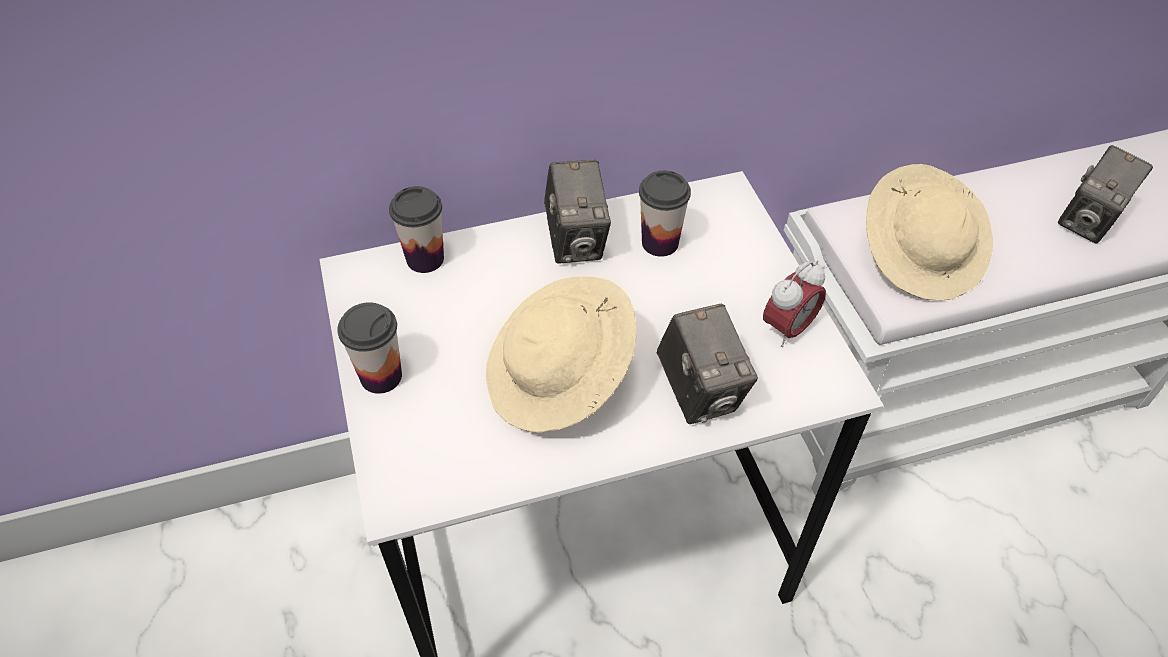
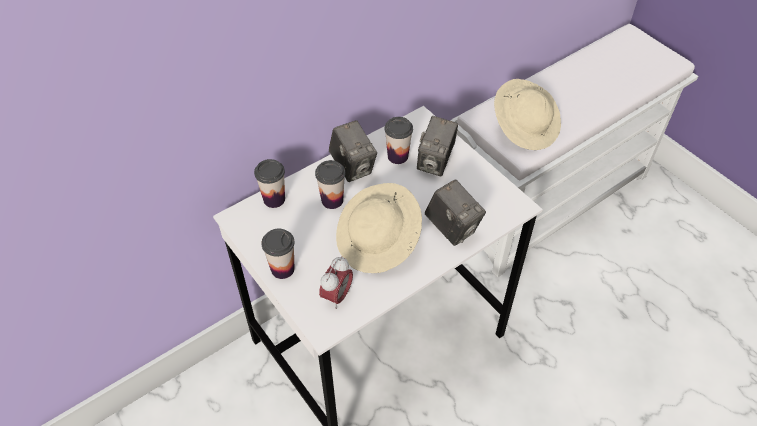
camera: 20 degrees left, 0 degrees up
alarm clock [763,261,826,347] -> alarm clock moved to [319,256,353,309]
camera [1058,145,1153,244] -> camera moved to [417,116,458,177]
none -> cup [315,160,345,209]

